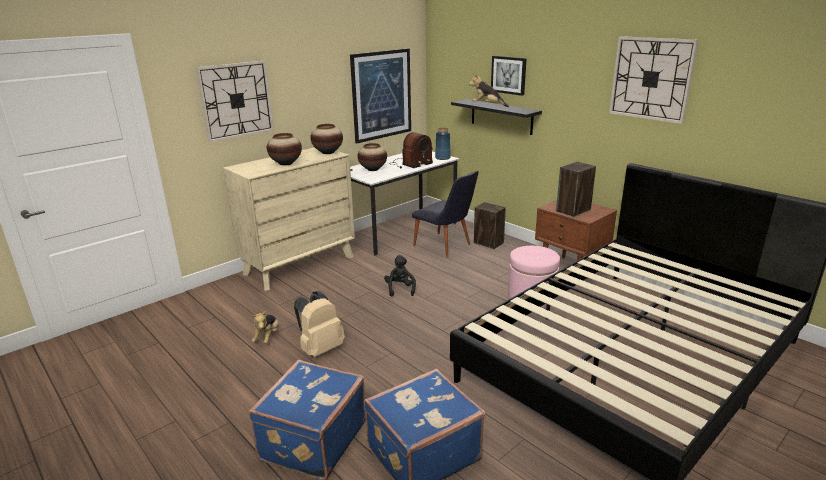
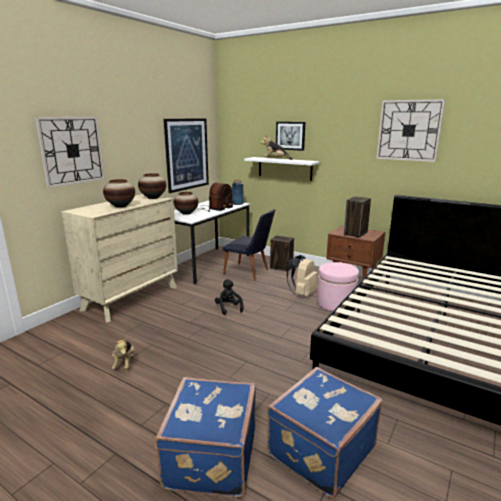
camera: 15 degrees left, 5 degrees down
beige backpack [294,291,345,357] -> beige backpack moved to [287,255,317,297]
black shelf [451,99,542,135] -> white shelf [244,157,320,181]

